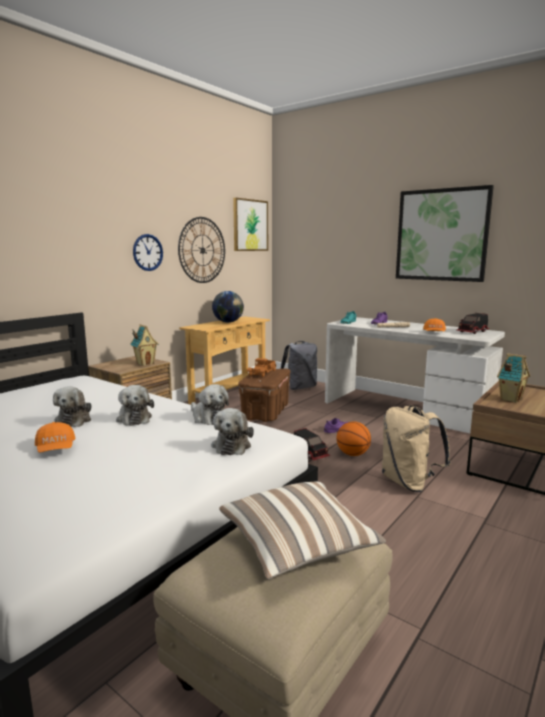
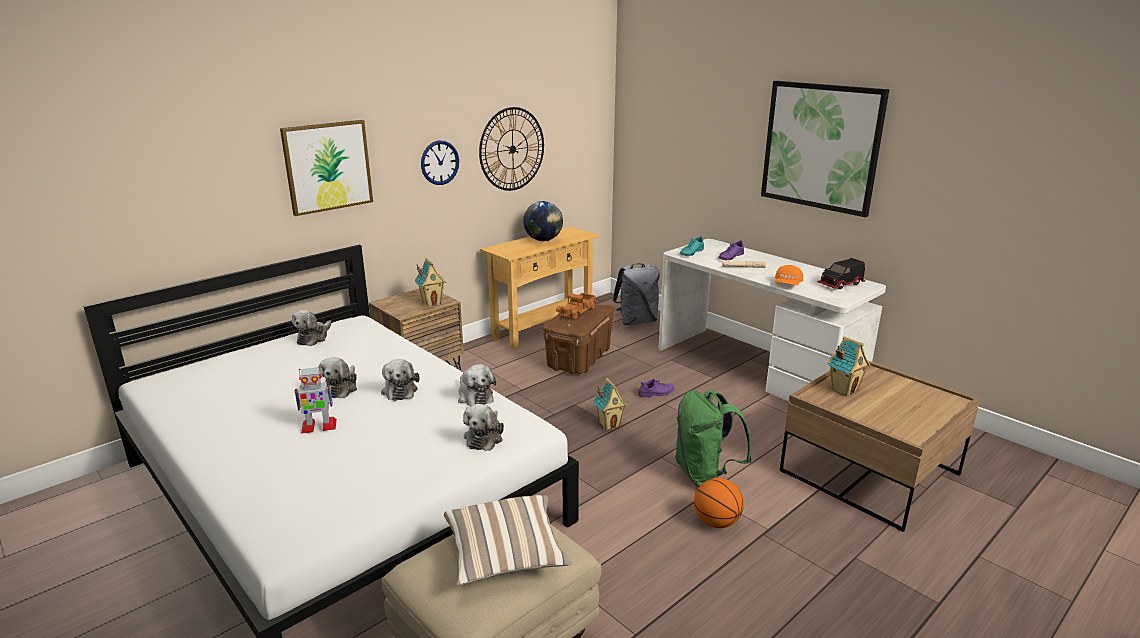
camera: 10 degrees right, 10 degrees up
orange cap [35,422,75,453] -> toy robot [294,366,337,433]
picture [233,198,268,251] -> picture moved to [280,120,373,216]
toy truck [294,428,330,460] -> toy house [593,378,628,430]
basketball [336,422,371,456] -> basketball moved to [694,478,744,528]
beige backpack [382,405,451,492] -> green backpack [675,390,752,487]
none -> plush toy [292,310,331,346]

